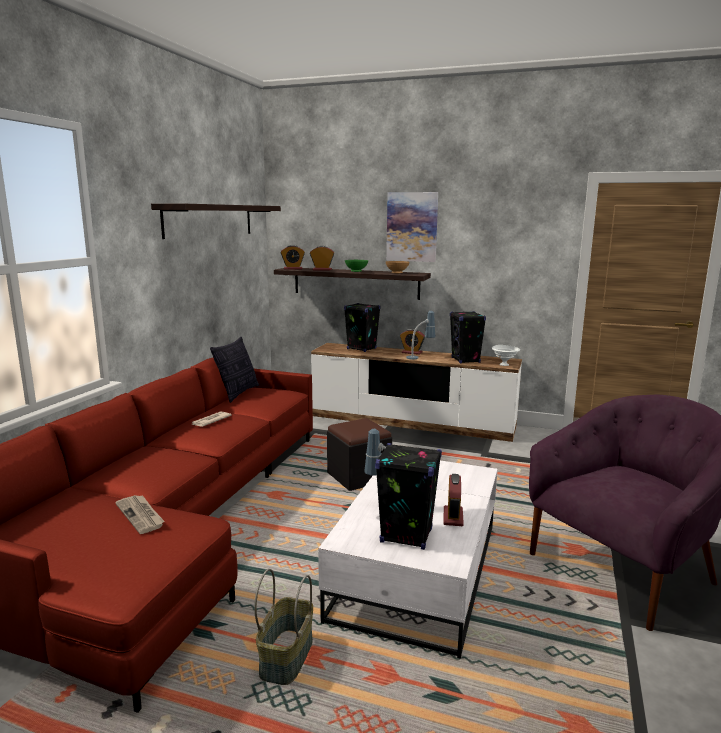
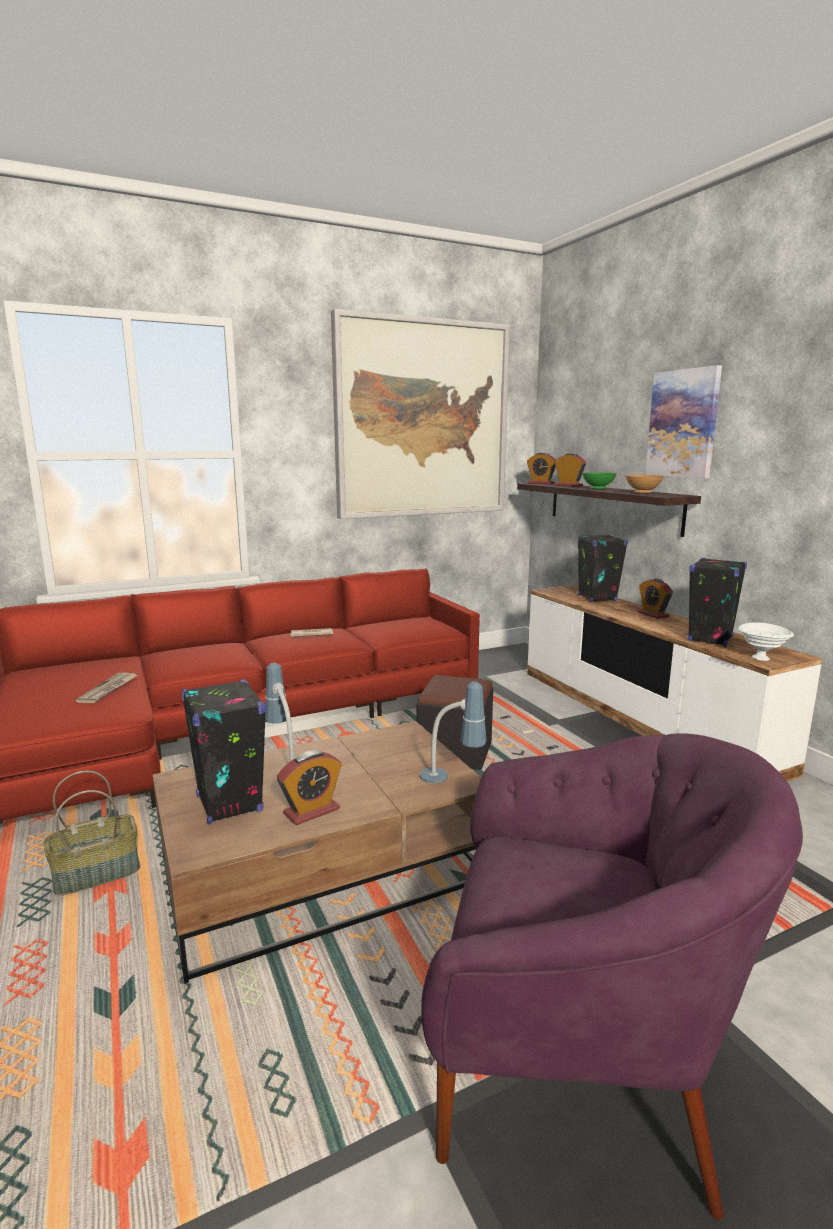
camera: 45 degrees right, 0 degrees up
shelf [151,203,281,239] -> picture [331,309,510,519]
pillow [210,337,260,403] -> none
white coffee table [318,461,498,659] -> brown coffee table [152,721,481,984]
table lamp [406,311,435,359] -> table lamp moved to [419,681,486,783]

